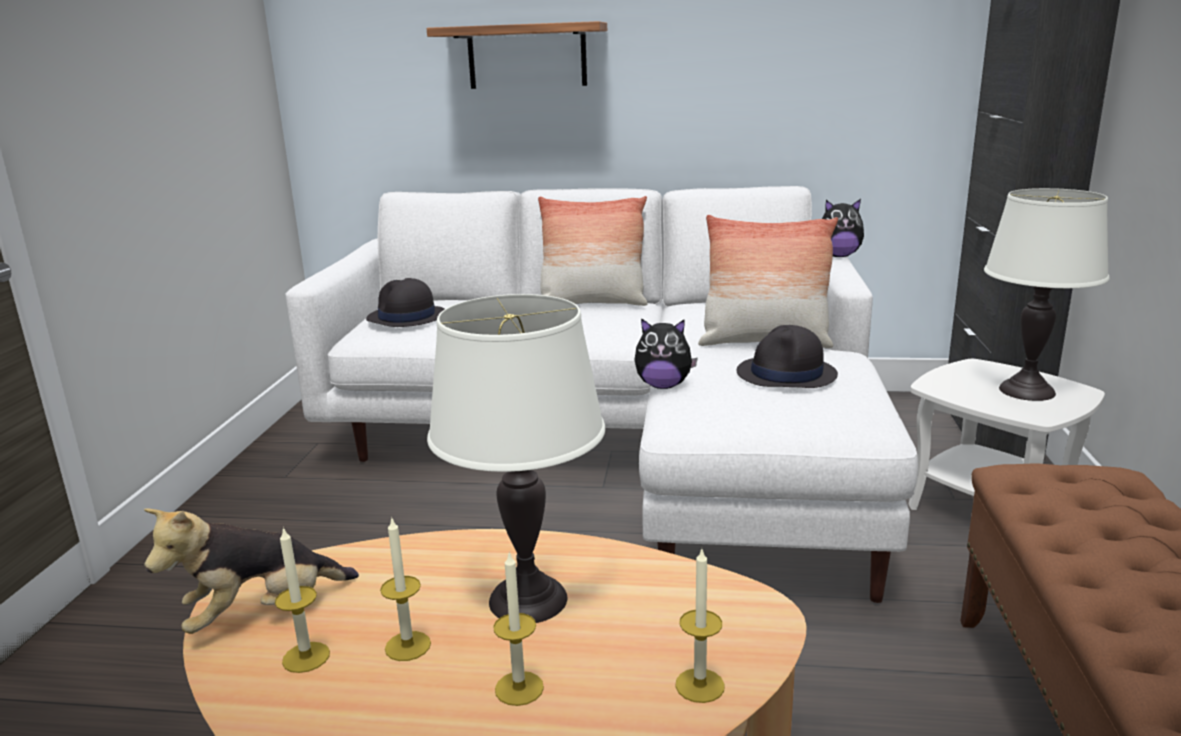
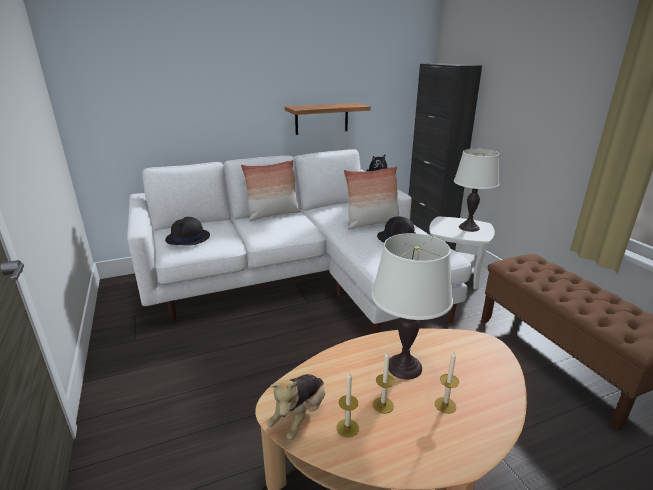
camera: 30 degrees left, 5 degrees up
shelf [427,21,607,89] -> shelf moved to [285,103,371,135]
plush toy [635,318,698,389] -> none
candle [675,549,724,703] -> none

